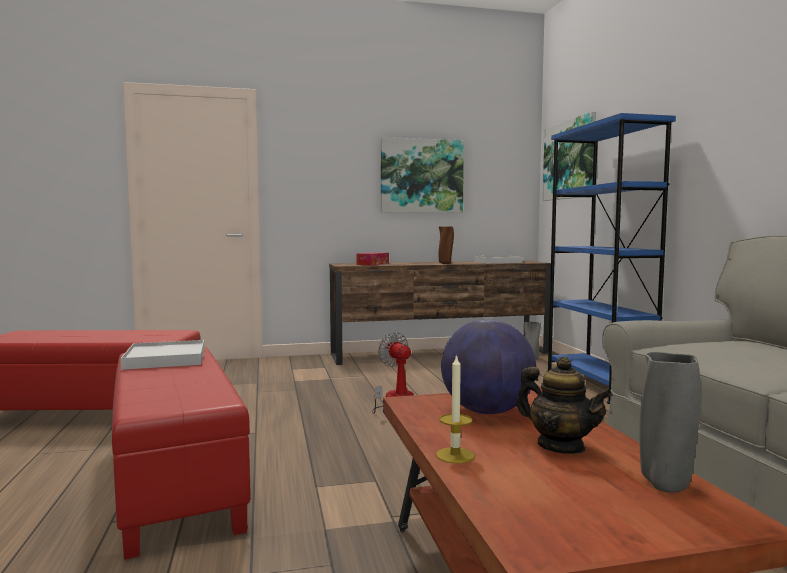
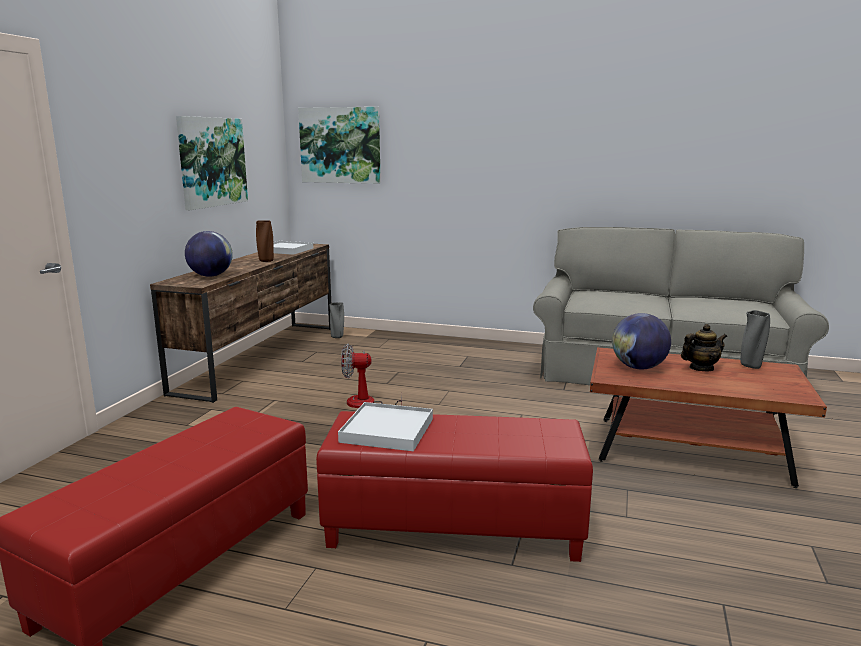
camera: 60 degrees left, 10 degrees up
tissue box [356,252,389,265] -> globe [185,231,233,277]
candle [436,354,475,464] -> none
blue bookcase [546,113,676,404] -> none

